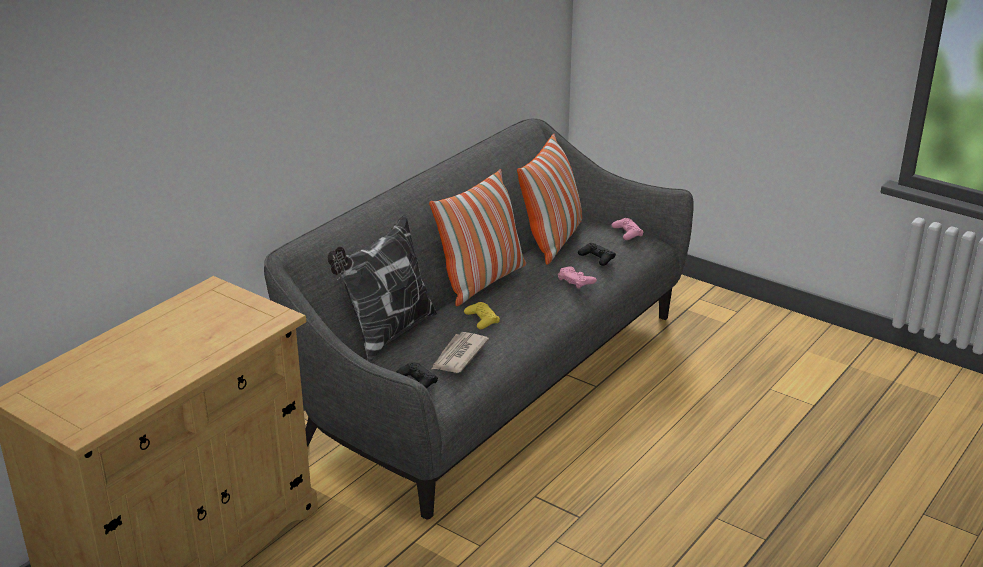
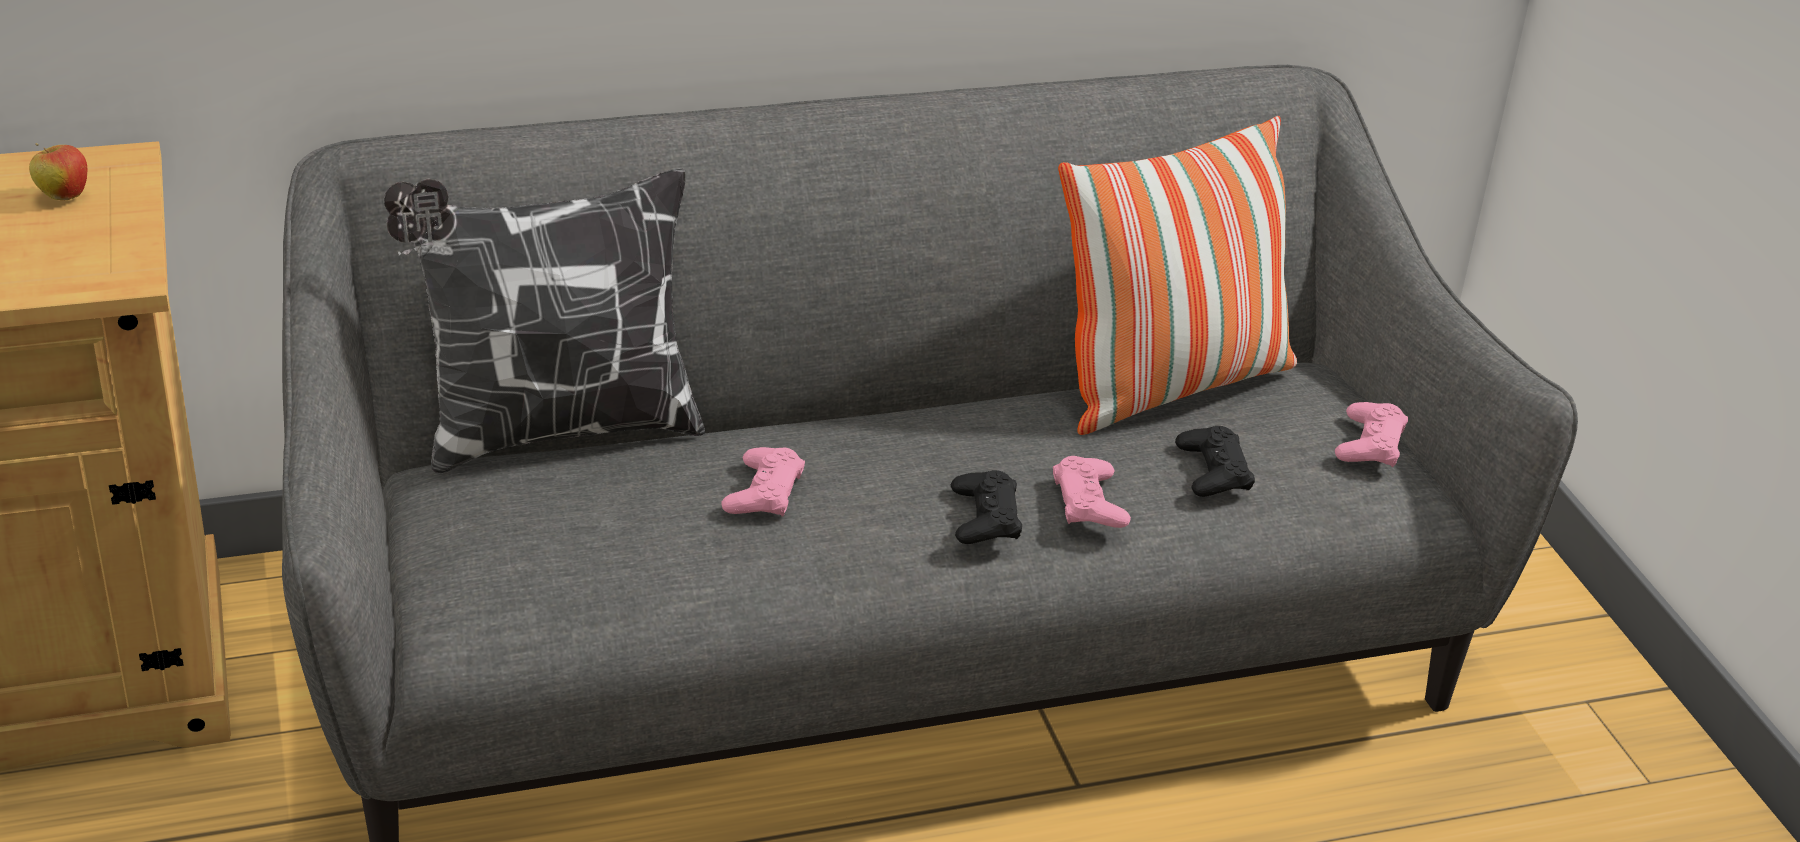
camera: 35 degrees right, 5 degrees up
black game controller [396,362,438,389] -> black game controller moved to [951,470,1022,544]
pillow [429,169,526,306] -> none
newspaper [432,332,489,373] -> none
yellow game controller [464,302,500,329] -> pink game controller [721,447,805,517]
none -> apple [29,143,87,200]

